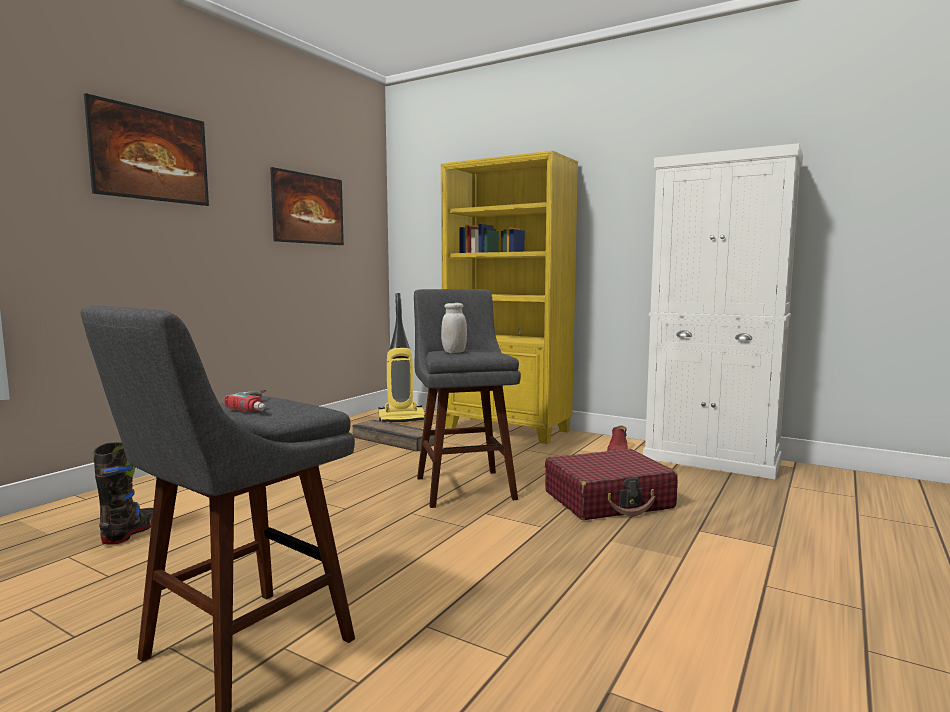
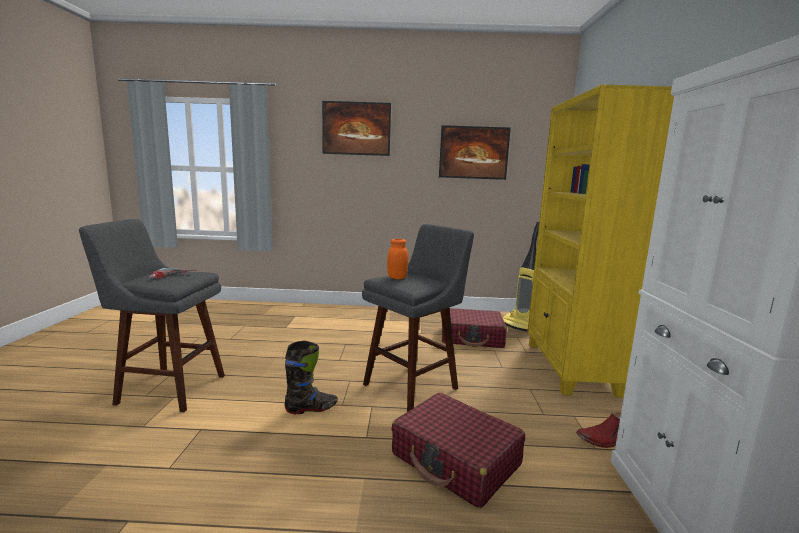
camera: 60 degrees right, 5 degrees up
black boot [94,442,153,545] -> black boot moved to [284,341,338,414]
crate [352,420,435,452] -> red suitcase [442,308,507,348]
white jar [441,303,467,353] -> orange jar [387,239,408,279]

